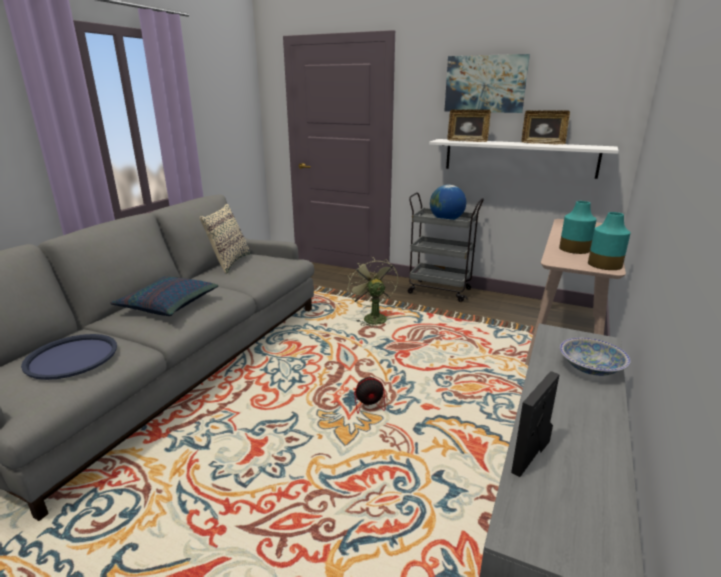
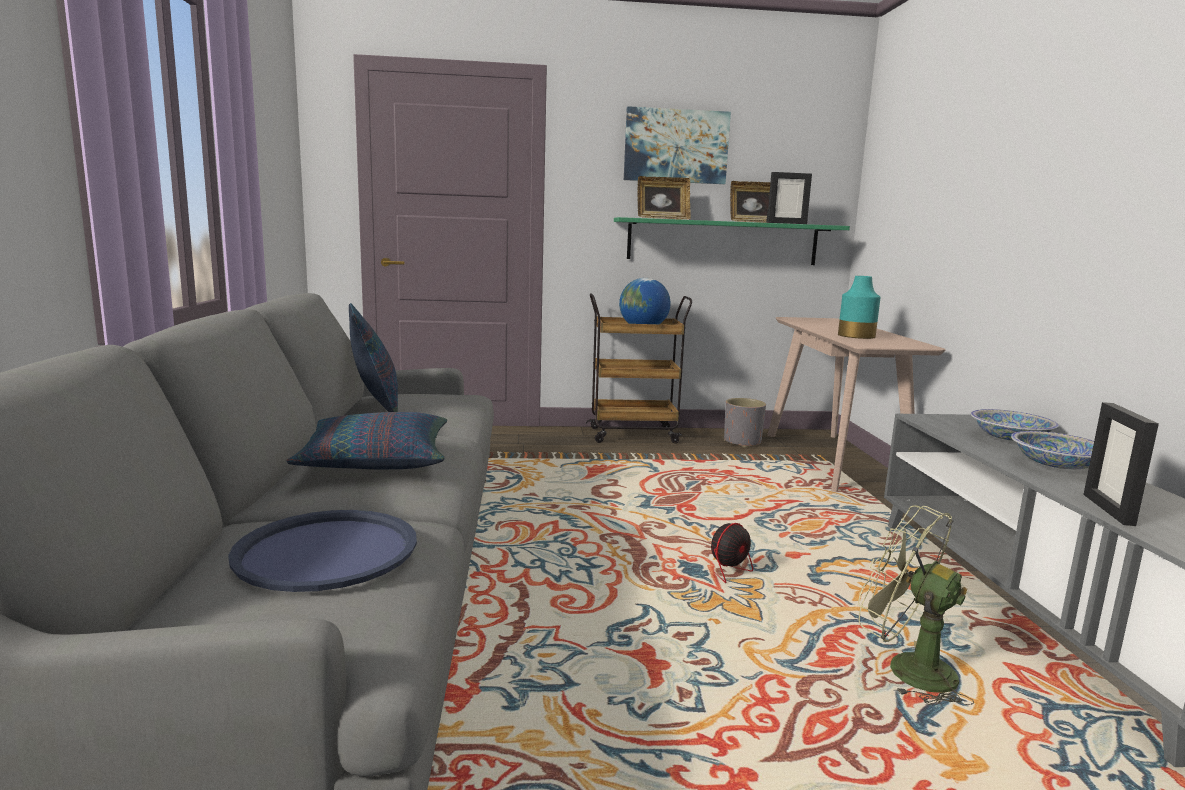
camera: 30 degrees left, 10 degrees down
beige pillow [200,204,250,274] -> blue pillow [349,303,398,412]
green fan [347,257,398,327] -> green fan moved to [858,505,974,705]
grey cart [408,192,484,302] -> brown cart [586,293,692,443]
white shelf [429,139,619,179] -> green shelf [614,217,850,265]
turquoise vase [588,212,631,270] -> none
none -> grey planter [724,398,766,447]
none -> picture frame [766,172,812,224]
none -> bowl [1011,431,1094,469]

